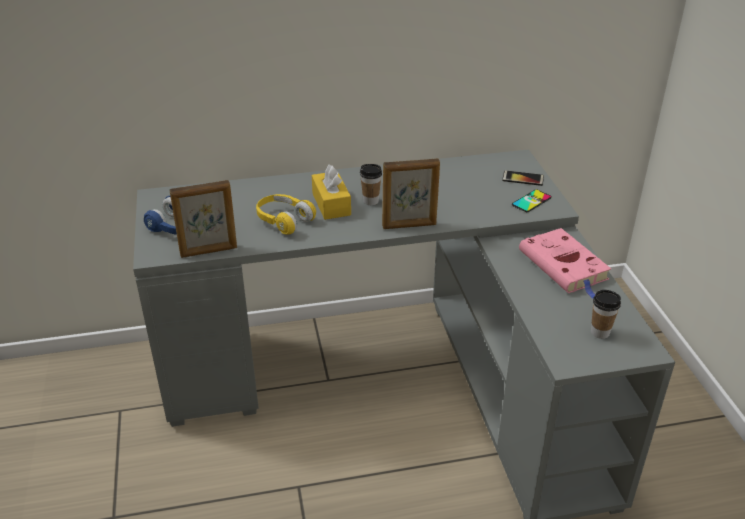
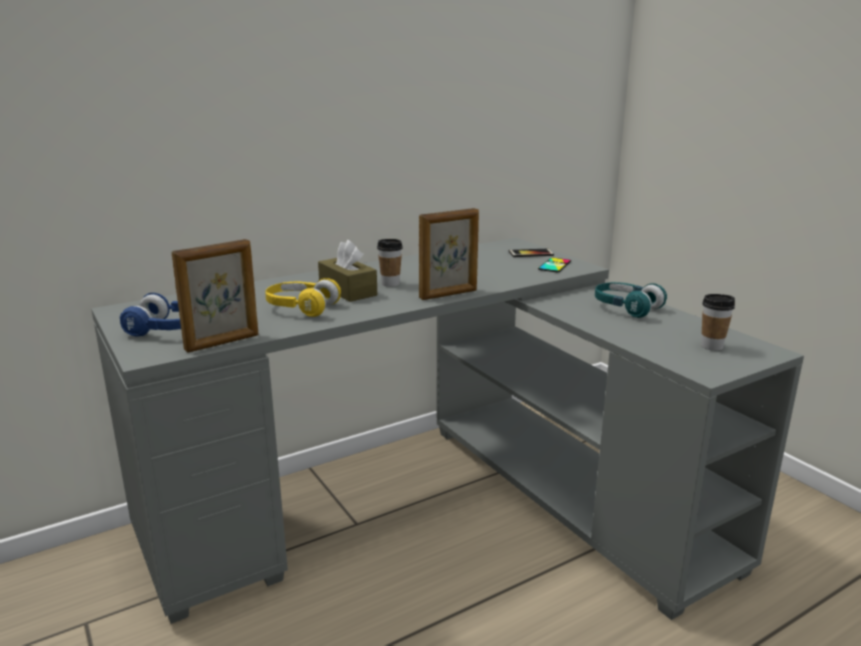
camera: 20 degrees left, 15 degrees down
yellow tissue box [312,165,351,220] -> brown tissue box [318,240,377,302]
pink book [519,228,611,299] -> turquoise headphones [595,282,667,318]

